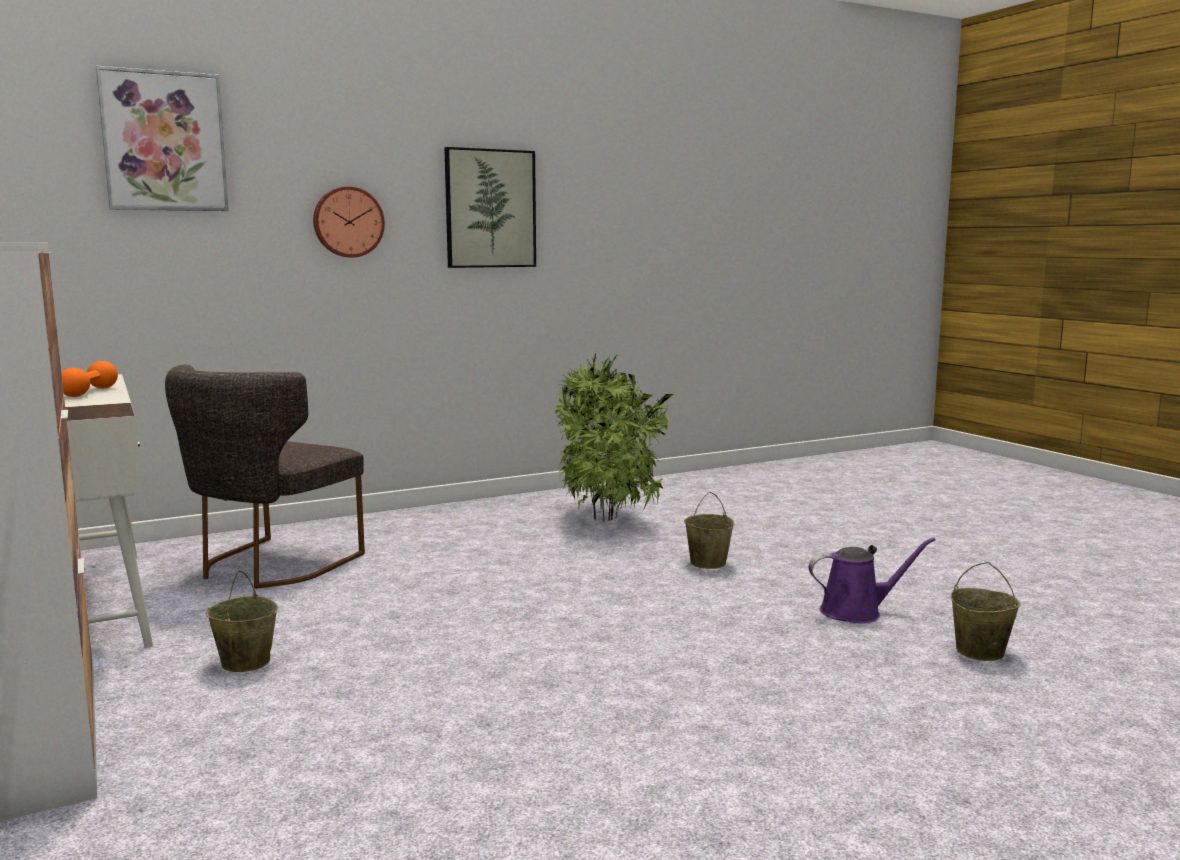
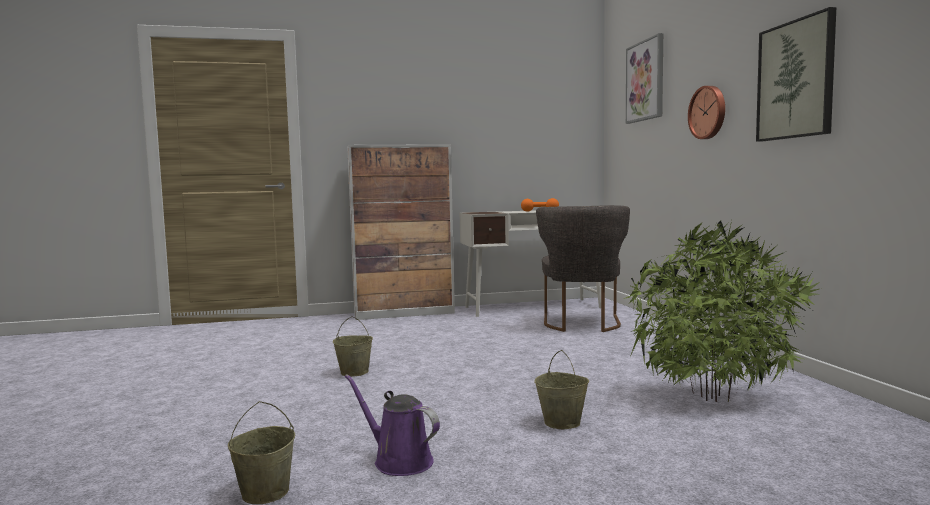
camera: 105 degrees right, 5 degrees down
grey chair [165,365,365,589] -> grey chair turned 120 degrees counterclockwise [536,205,630,332]
beige bucket [206,571,278,672] -> beige bucket moved to [333,316,373,377]
purple watering can [809,537,935,623] -> purple watering can turned 120 degrees clockwise [345,374,440,476]

